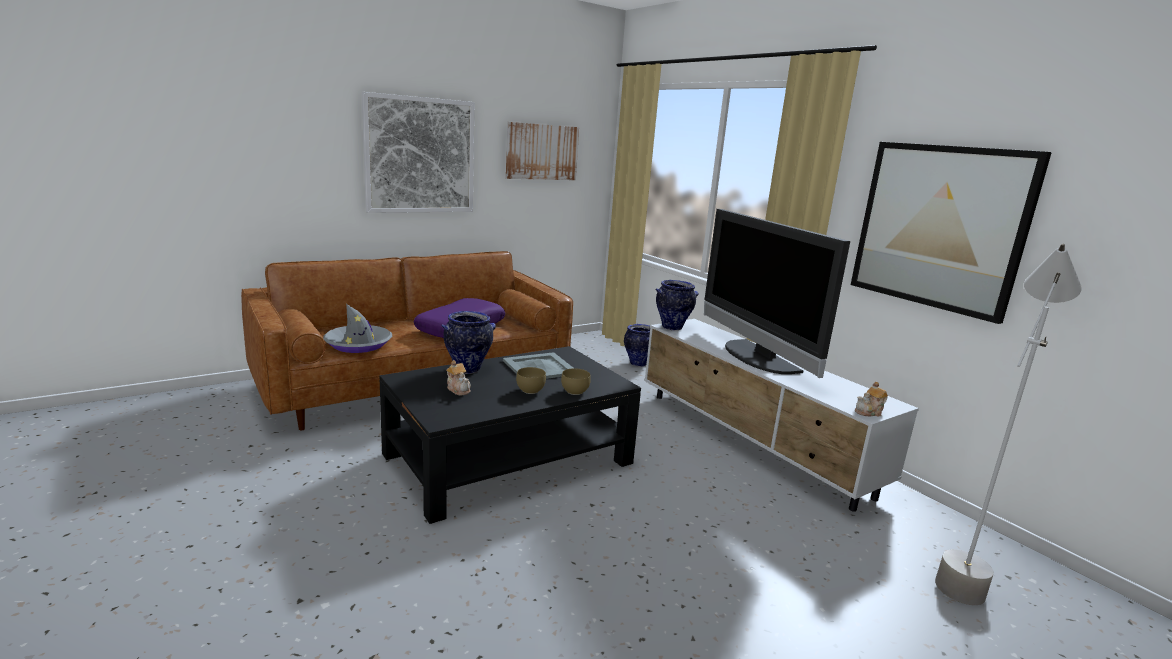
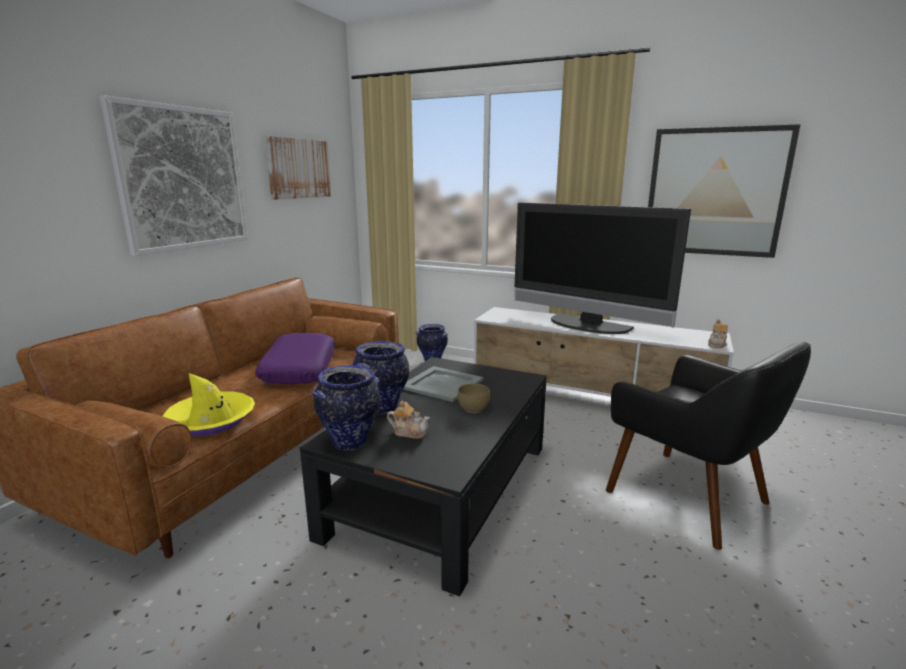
camera: 30 degrees left, 0 degrees up
grey hat [323,304,393,353] -> yellow hat [162,373,255,436]
brown bowl [561,368,591,395] -> none
vase [656,280,699,330] -> vase moved to [311,365,381,450]
grey floor lamp [935,244,1082,605] -> none
none -> black armchair [606,342,811,550]

